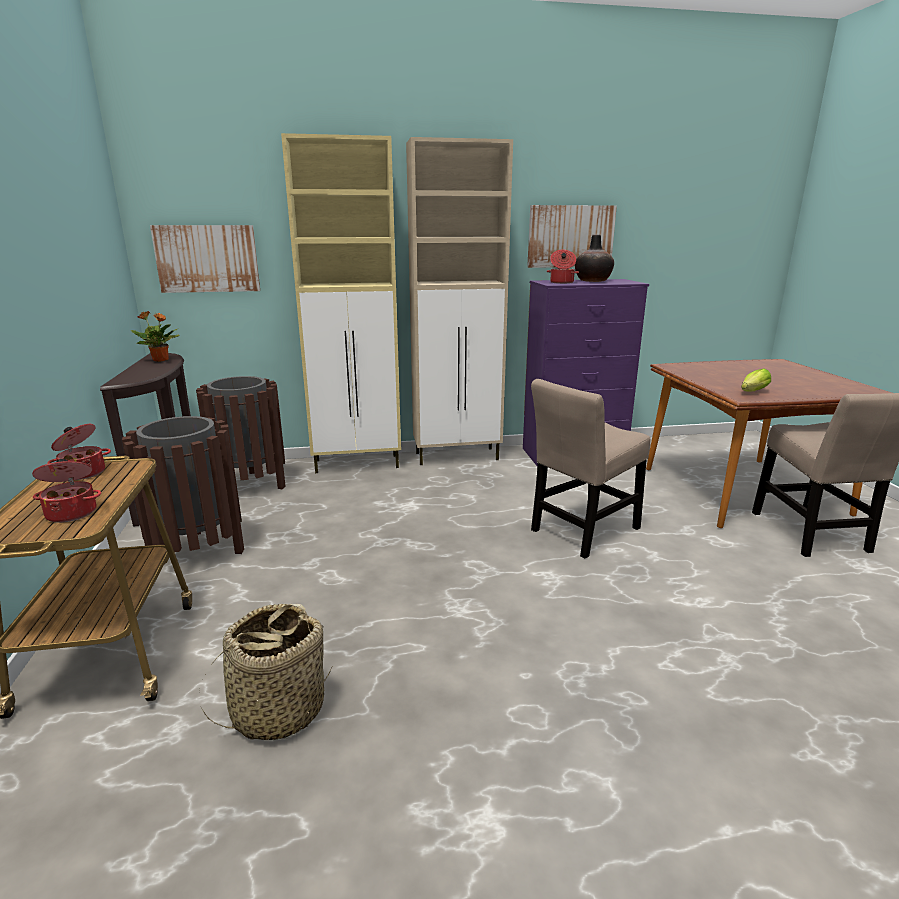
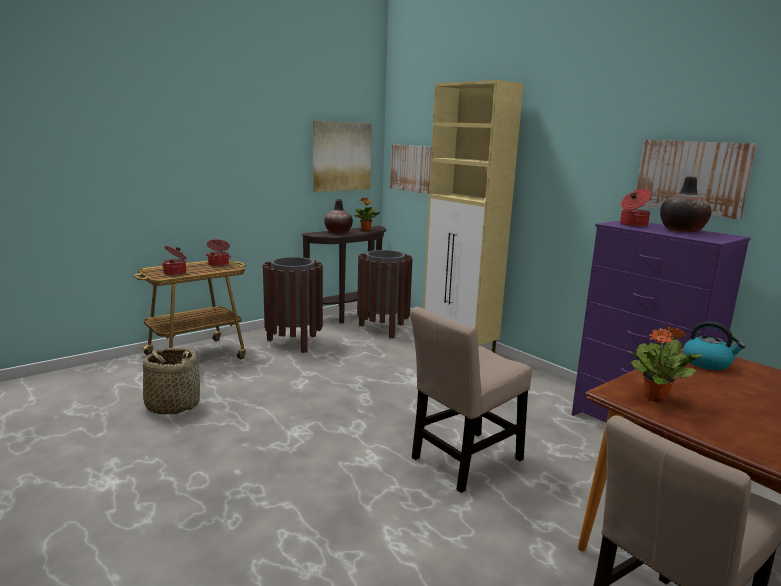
camera: 60 degrees right, 5 degrees down
beige cabinet [406,137,513,465] -> none
beige chair [531,379,651,559] -> beige chair turned 60 degrees counterclockwise [410,307,532,493]
lettuce [741,368,771,392] -> potted plant [629,326,703,402]
none -> picture [313,120,372,192]
none -> vase [324,199,353,234]
none -> kettle [683,321,745,370]

